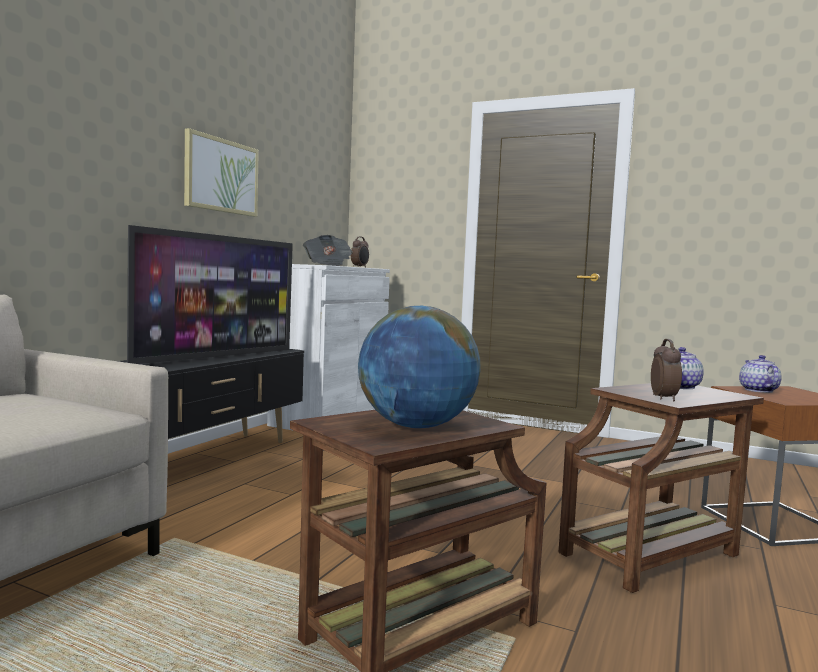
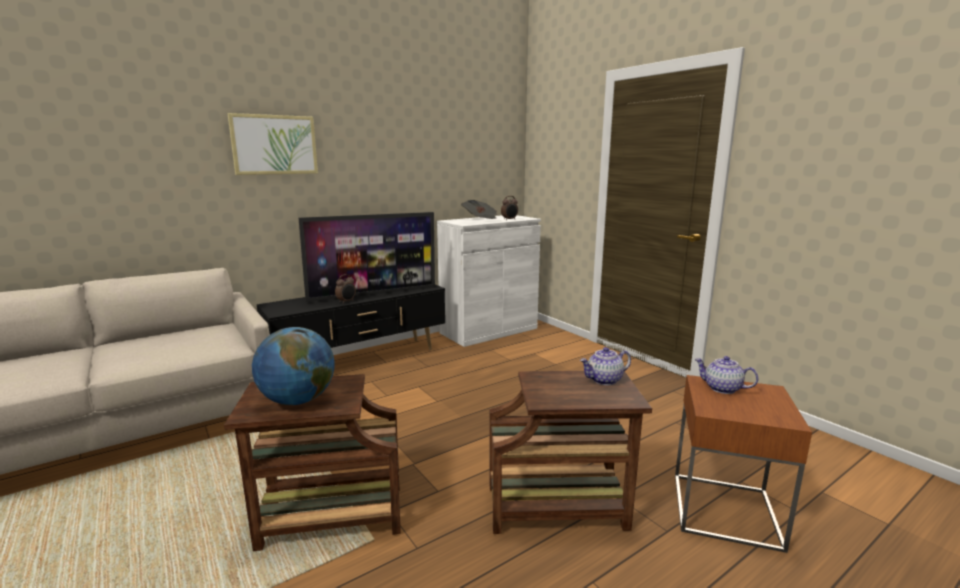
camera: 30 degrees right, 10 degrees up
picture [184,128,259,217] -> picture moved to [227,113,318,175]
alarm clock [651,339,682,401] -> alarm clock moved to [335,274,356,303]
teapot [739,355,782,393] -> teapot turned 90 degrees counterclockwise [695,356,758,394]

